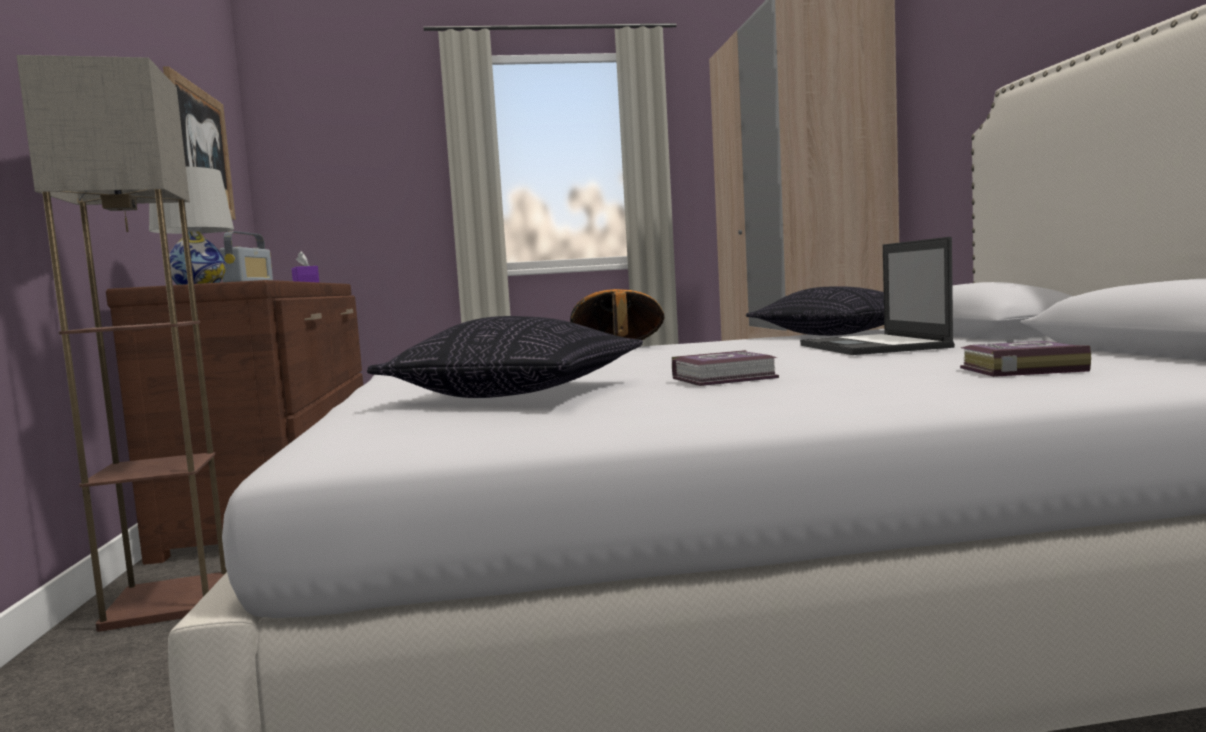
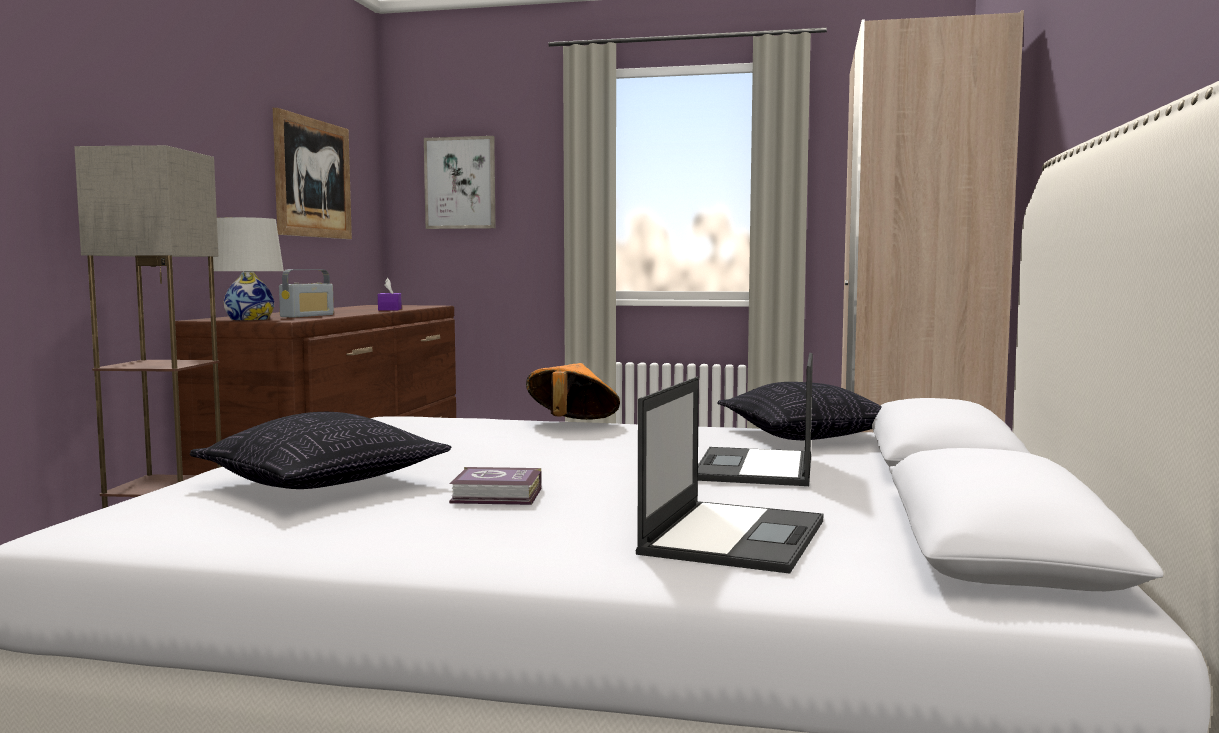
camera: 20 degrees right, 0 degrees up
book [960,341,1091,377] -> laptop [635,377,823,574]
none -> picture [424,136,495,229]

